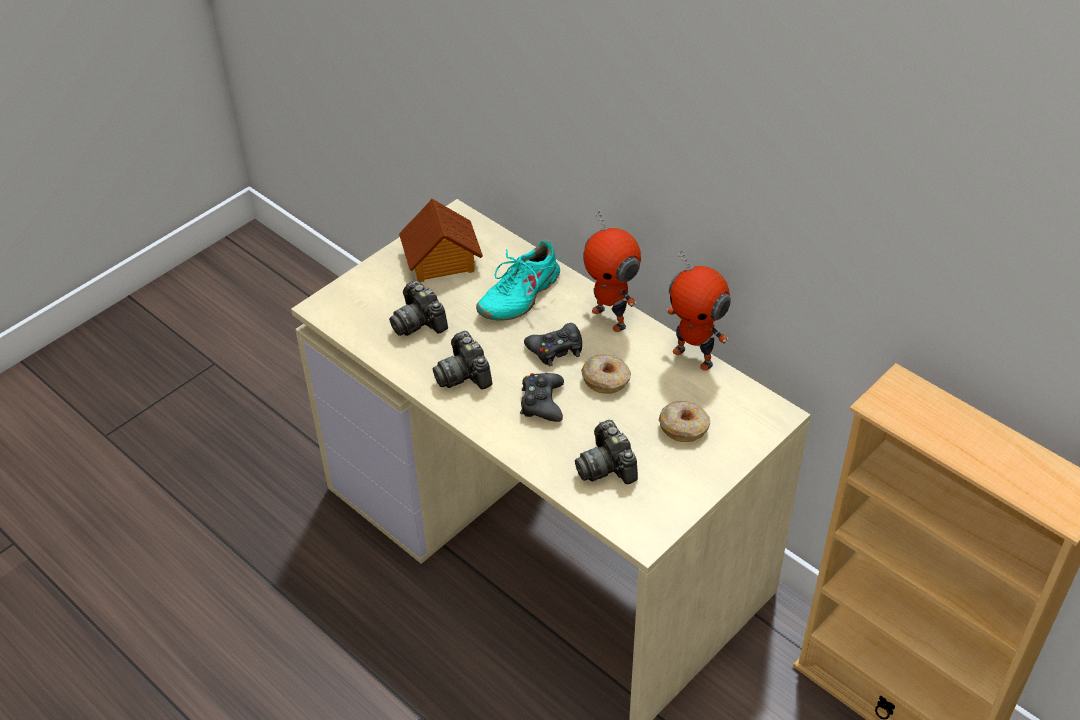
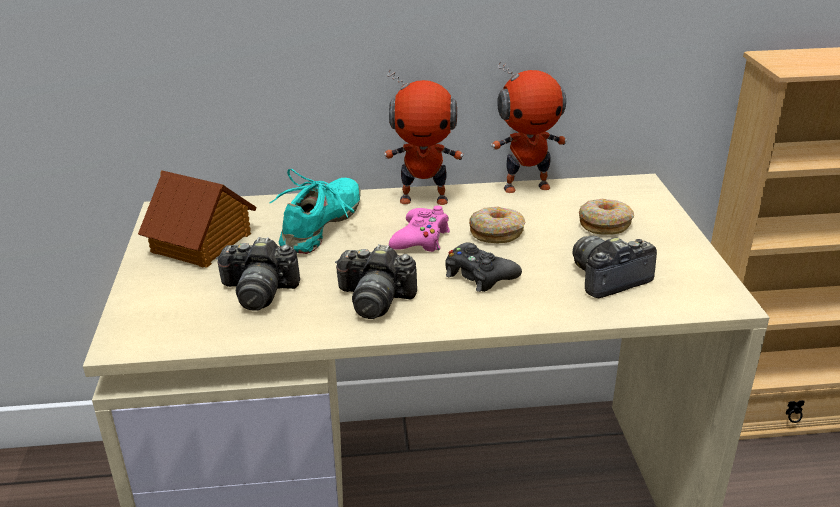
camera: 50 degrees left, 15 degrees down
turquoise shoe [476,239,561,321] -> turquoise shoe turned 150 degrees counterclockwise [269,169,361,254]
black game controller [524,323,582,366] -> pink game controller [389,206,450,252]
camera [575,420,638,484] -> camera turned 135 degrees clockwise [573,236,657,298]

